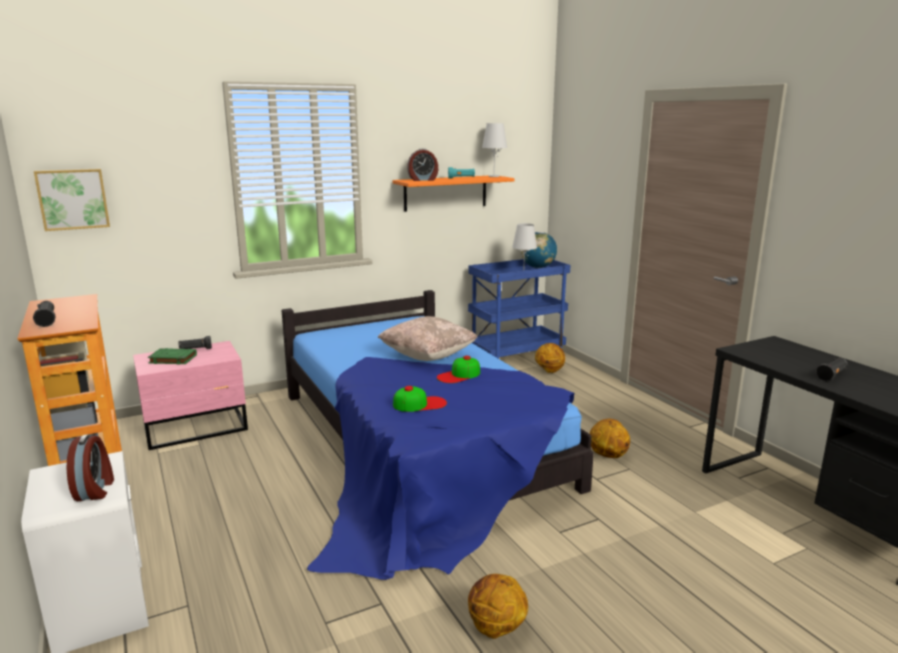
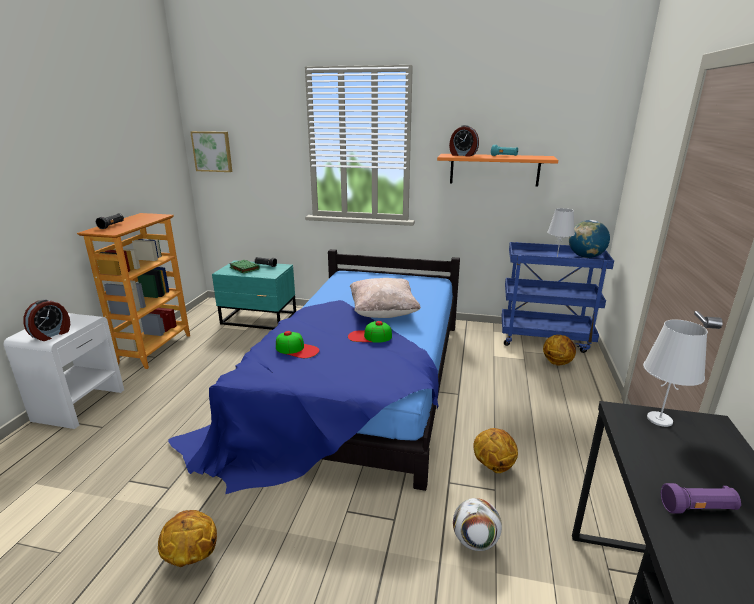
camera: 40 degrees right, 5 degrees up
pink nightstand [133,341,248,450] -> turquoise nightstand [212,260,296,330]
white table lamp [482,123,508,177] -> white table lamp moved to [643,320,708,427]
black flashlight [816,358,848,381] -> purple flashlight [661,483,741,514]
none -> football [453,498,502,551]

